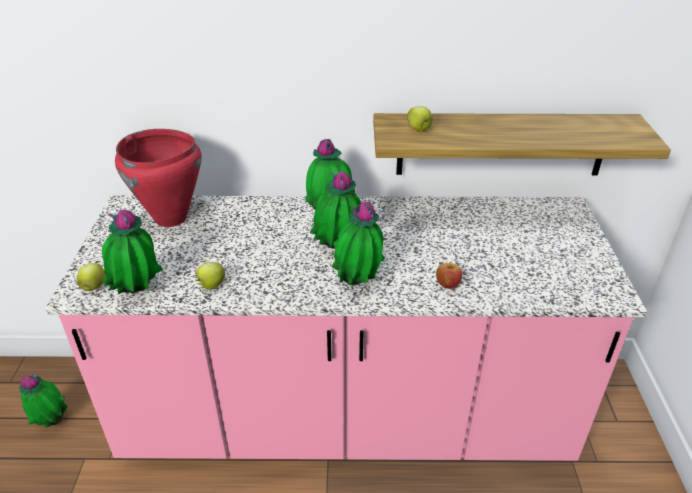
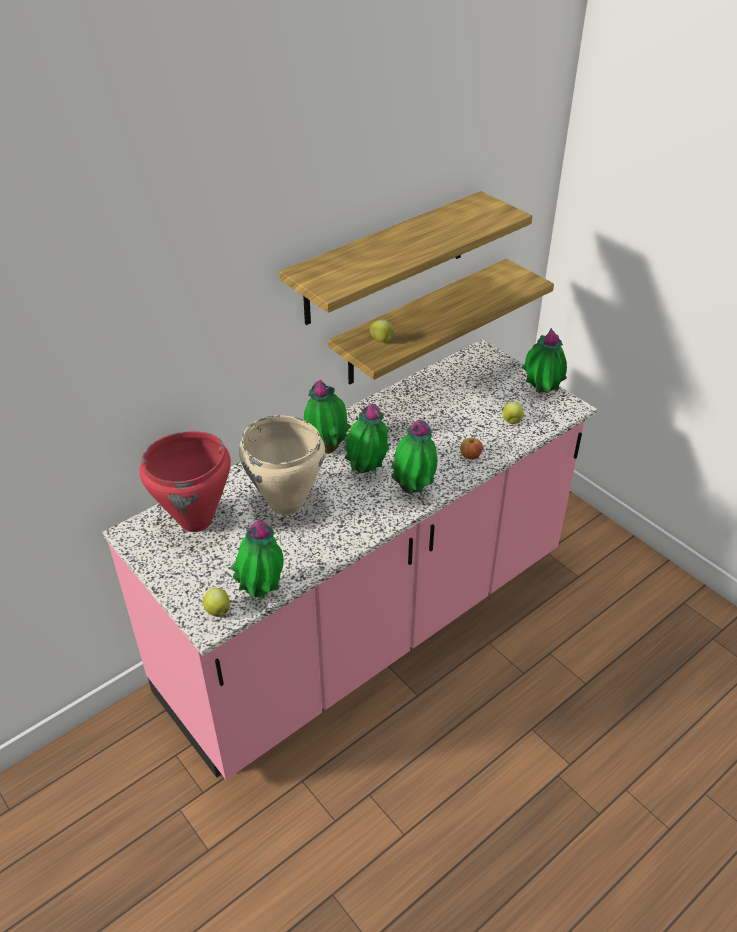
camera: 40 degrees left, 5 degrees up
potted plant [19,373,67,428] -> potted plant moved to [522,328,567,393]
apple [195,262,225,289] -> apple moved to [502,402,524,424]
none -> beige cooking pot [239,415,325,515]
none -> shelf [279,191,533,325]

